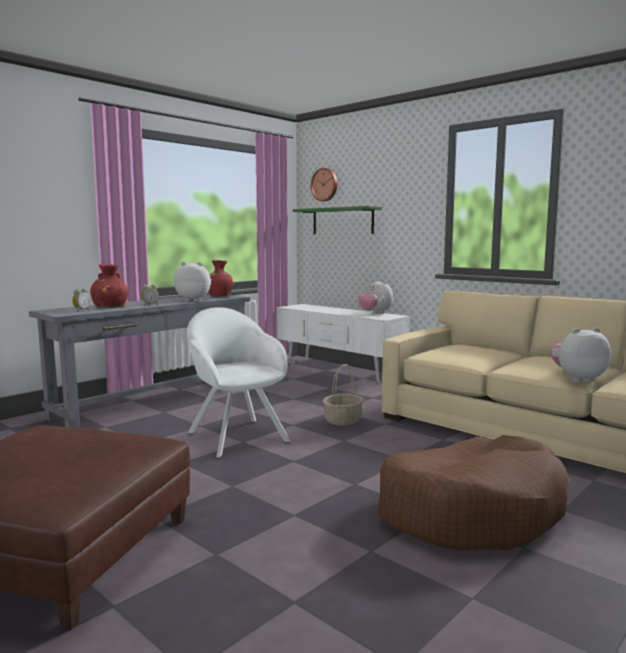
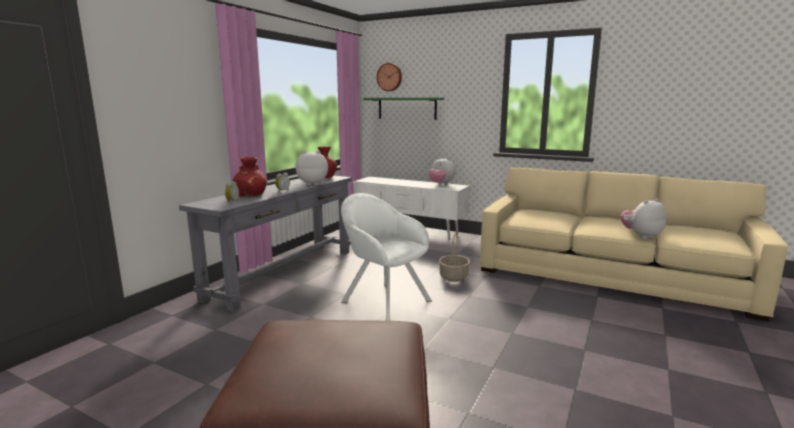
camera: 15 degrees left, 5 degrees up
brown dog bed [377,435,569,550] -> none

